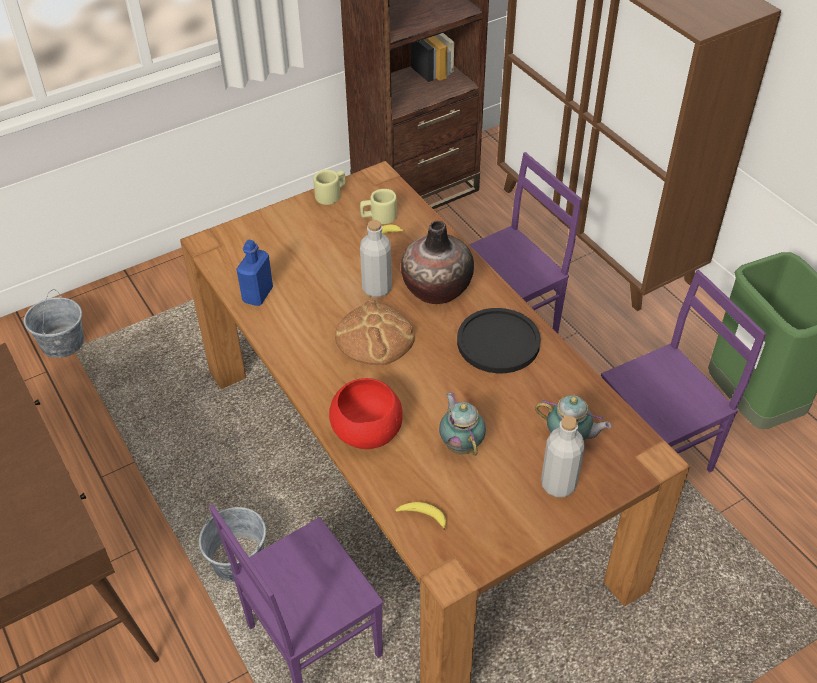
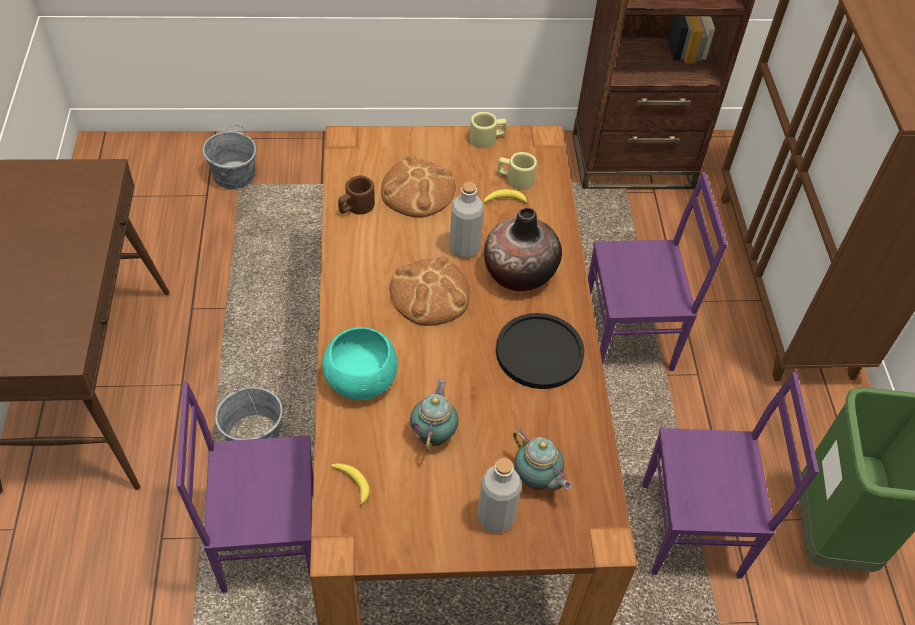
camera: 25 degrees right, 5 degrees up
blue bottle [236,240,273,306] -> brown mug [338,176,375,215]
red bowl [329,378,403,449] -> turquoise bowl [322,327,398,400]
none -> bread [381,155,456,218]

